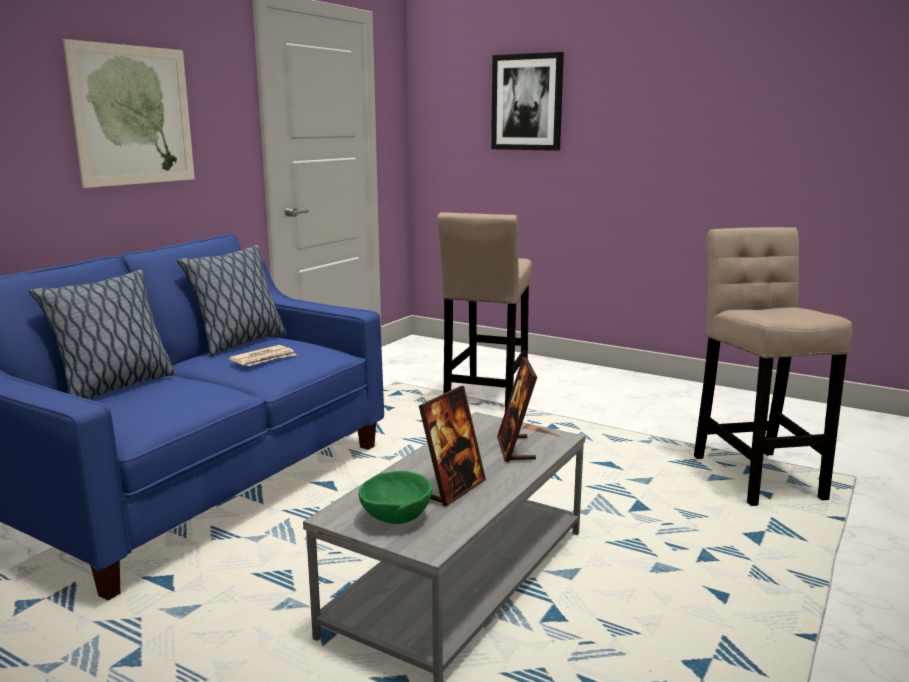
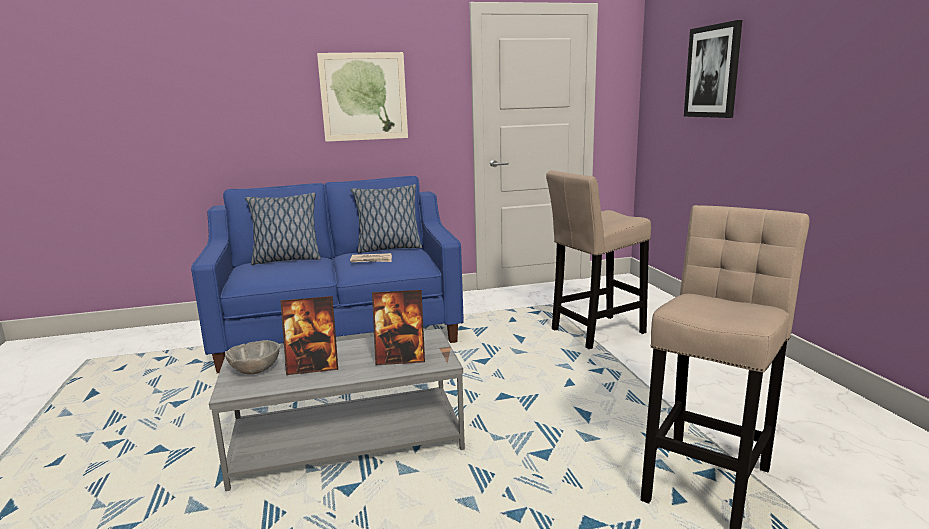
camera: 45 degrees right, 0 degrees up
green bowl [359,471,433,524] -> grey bowl [225,340,280,375]
picture frame [497,357,537,462] -> picture frame turned 135 degrees counterclockwise [372,290,425,365]

